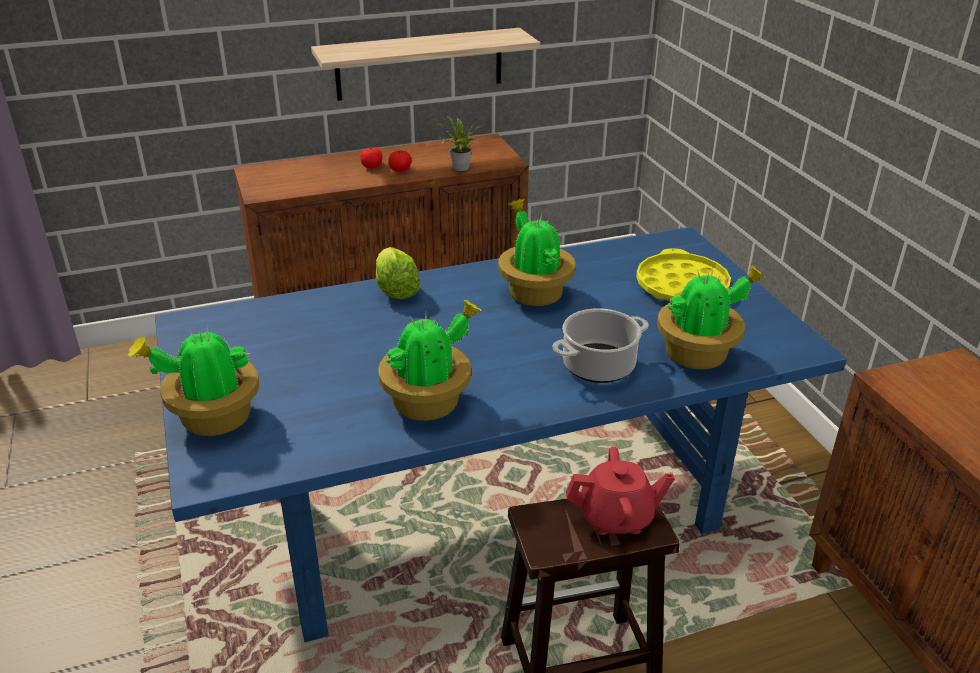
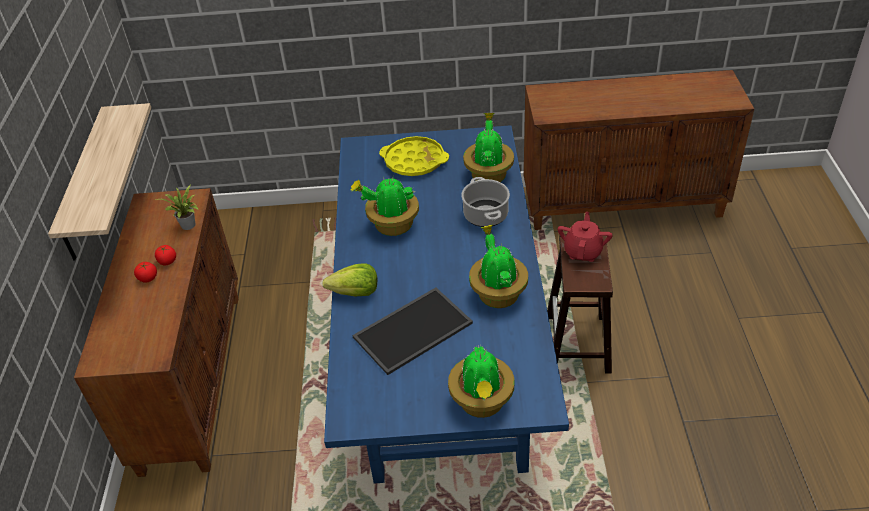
camera: 70 degrees left, 10 degrees up
none -> tray [353,288,473,375]

